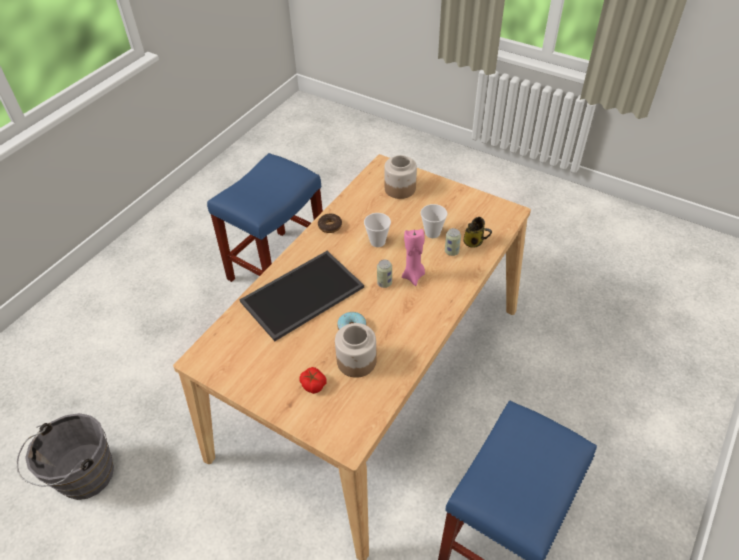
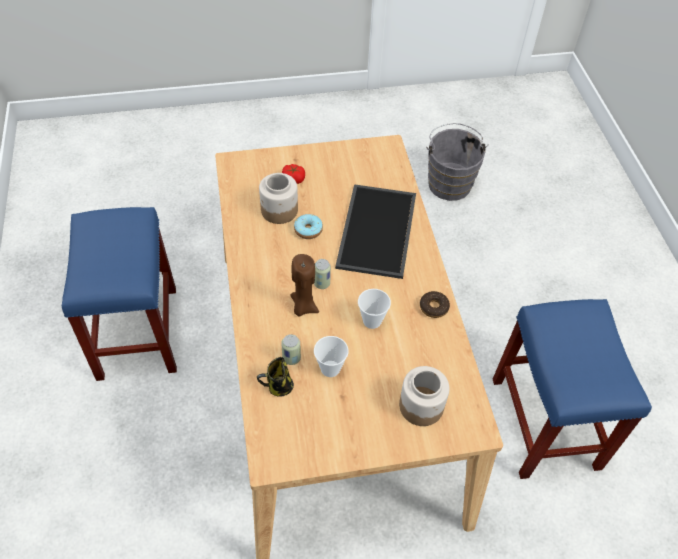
camera: 135 degrees right, 5 degrees up
pink candle [402,229,425,286] -> brown candle [290,254,319,317]

